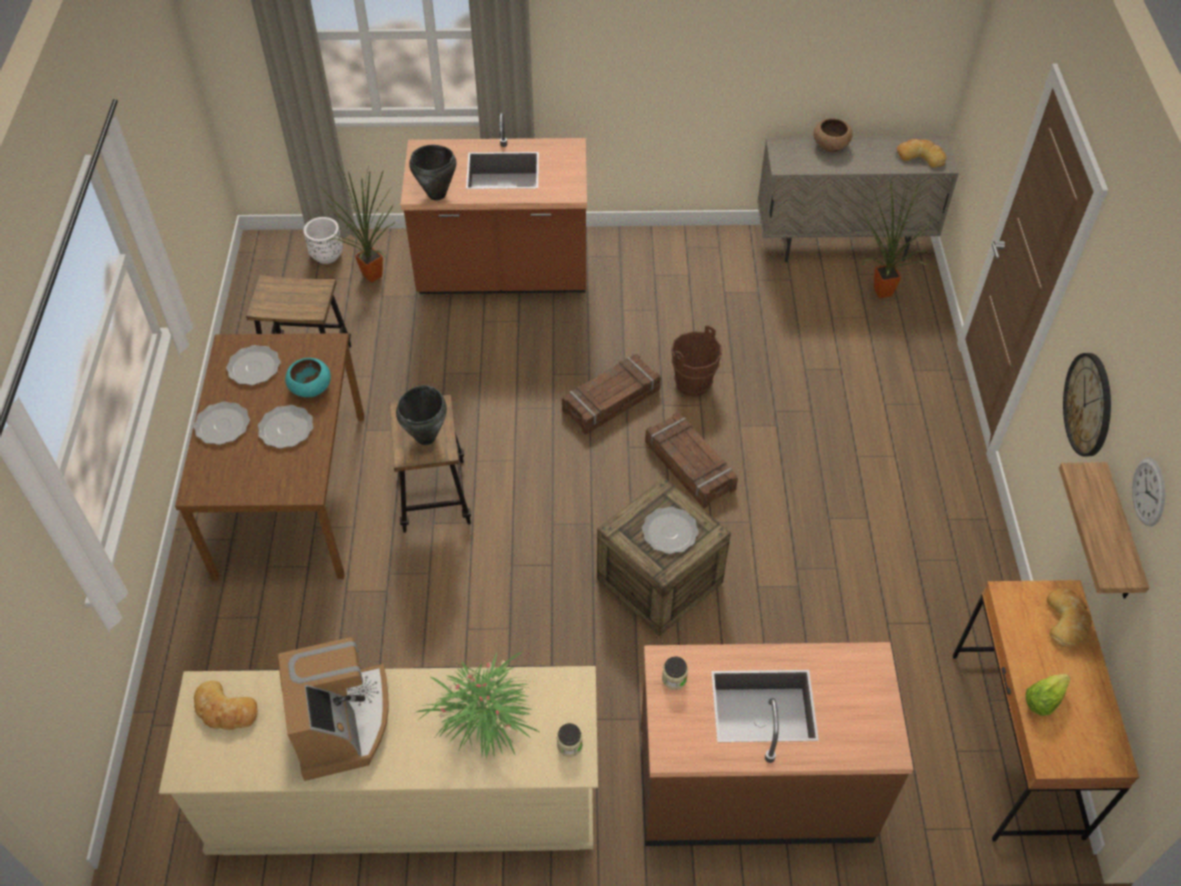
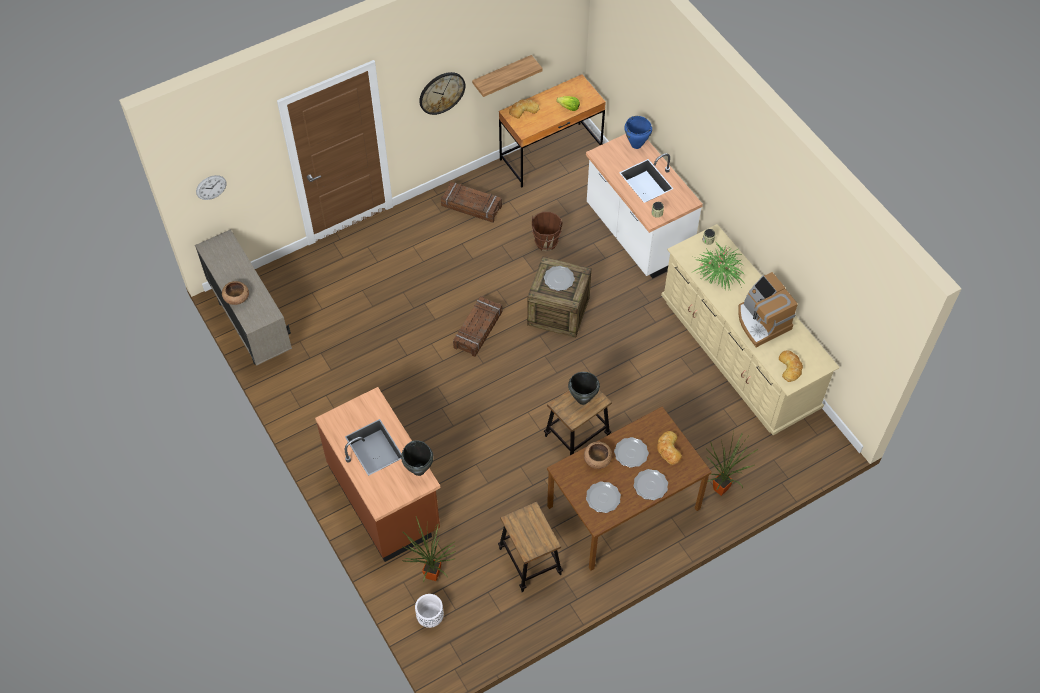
camera: 120 degrees left, 5 degrees up
coffee machine [277,637,389,781] -> coffee machine turned 75 degrees counterclockwise [738,272,798,347]
turquoise bowl [285,358,331,397] -> brown bowl [584,442,612,469]
crate [562,354,661,435] -> crate moved to [441,182,502,223]
brown counter [641,642,913,846] -> white counter [586,134,703,279]
brown bucket [671,325,722,397] -> brown bucket moved to [532,212,562,251]
potted plant [861,175,934,298] -> potted plant moved to [706,430,758,496]
bread [897,139,946,168] -> bread moved to [657,431,682,465]
wall clock [1132,458,1165,527] -> wall clock moved to [196,175,227,200]
none -> blue cooking pot [624,116,652,149]

